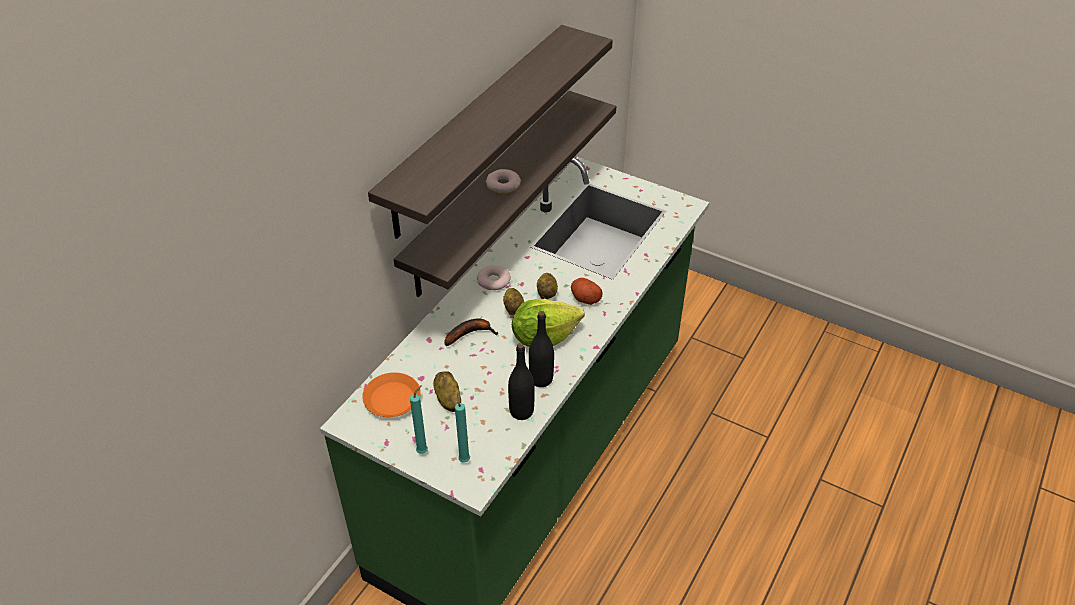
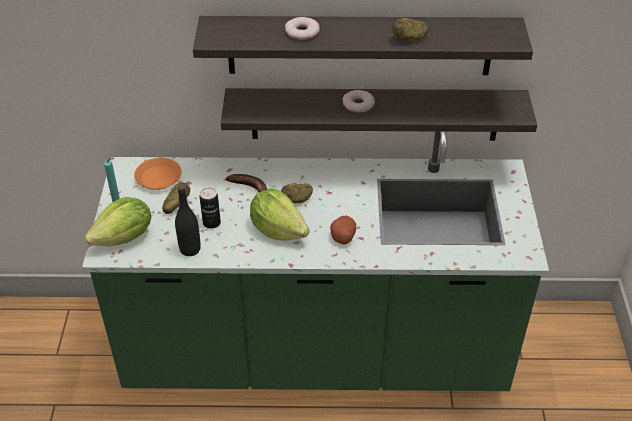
camera: 60 degrees right, 0 degrees up
turquoise candle [455,392,470,463] -> lettuce [84,197,151,247]
donut [477,265,511,290] -> donut moved to [285,17,320,40]
black bottle [529,311,554,387] -> none
potato [537,273,558,299] -> potato moved to [392,18,428,42]
none -> can [200,187,221,229]

